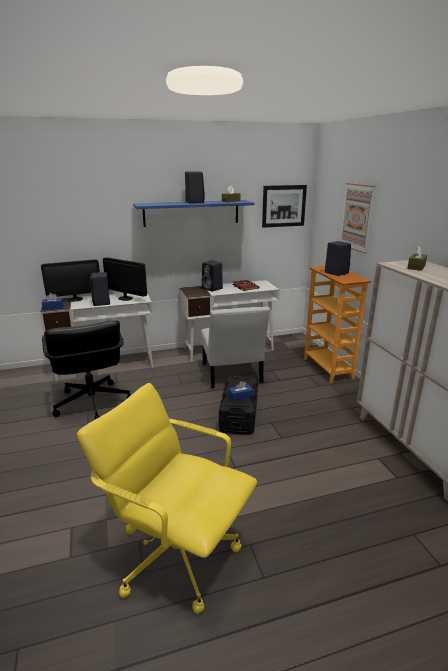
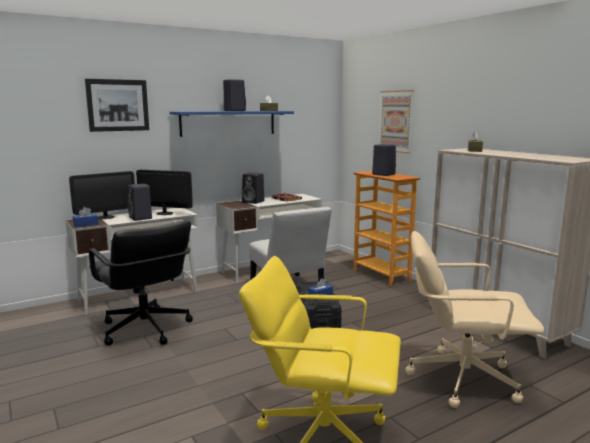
camera: 15 degrees left, 10 degrees down
picture [262,185,307,228] -> picture moved to [85,79,149,132]
none -> beige office chair [405,231,545,408]

